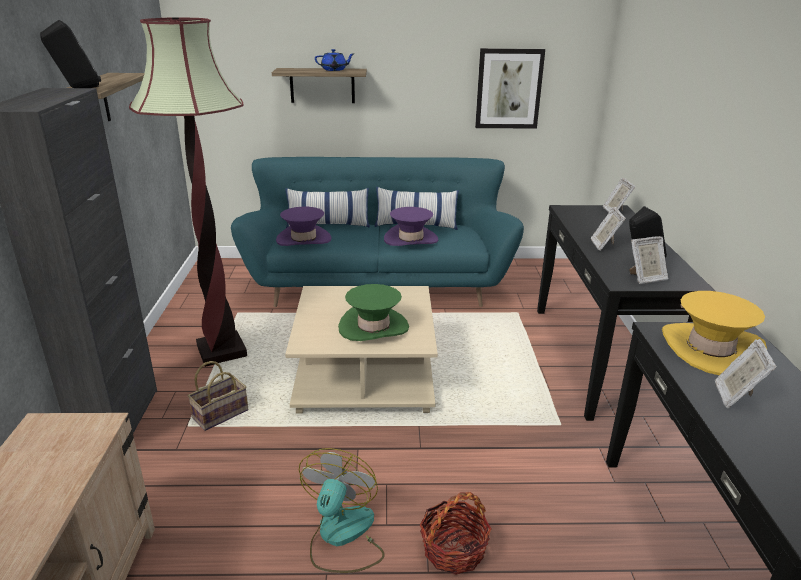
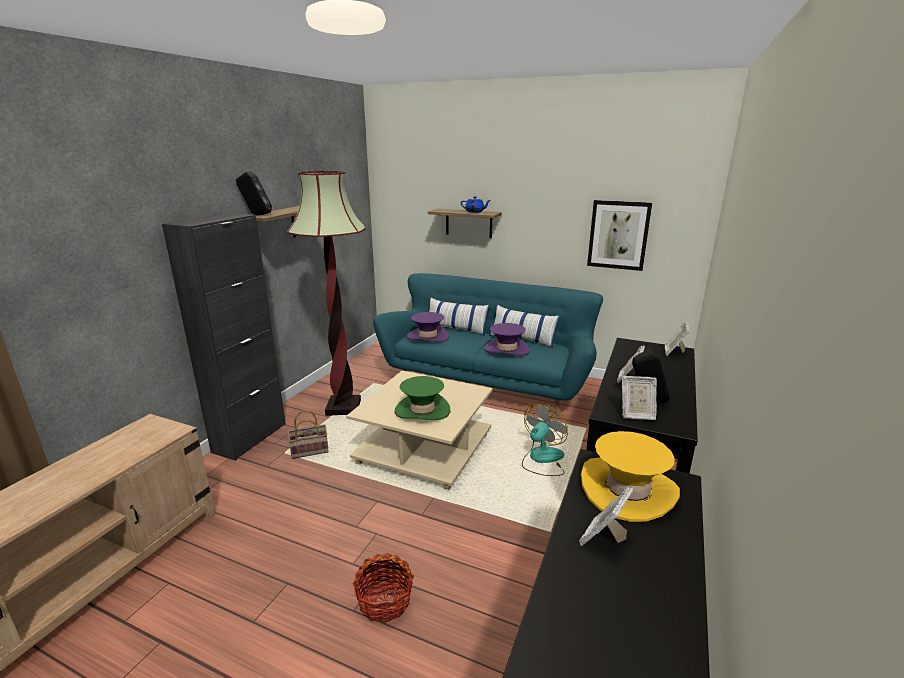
camera: 25 degrees right, 5 degrees down
fan [299,448,385,573] -> fan moved to [522,404,568,476]

